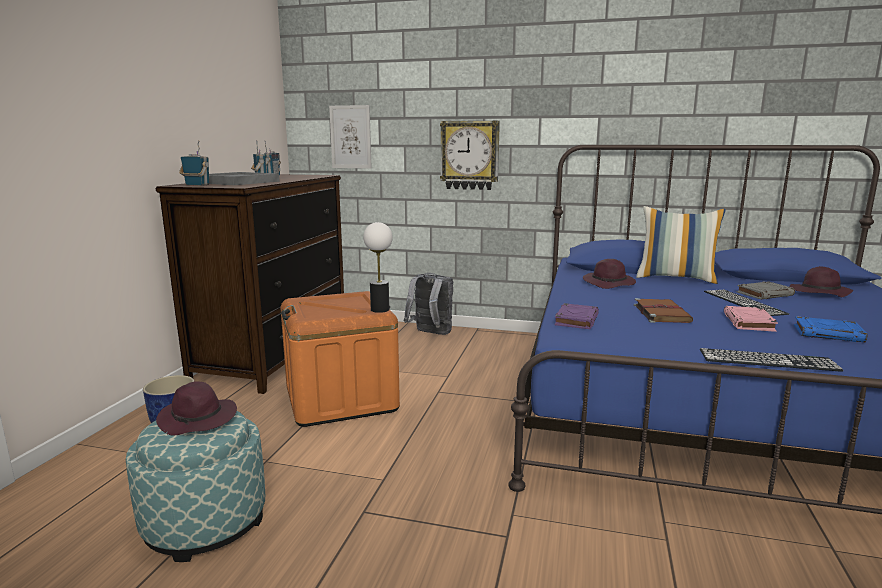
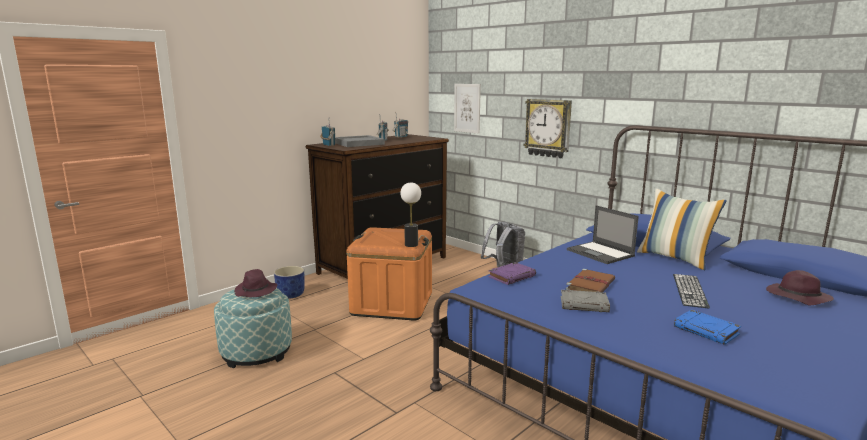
camera: 30 degrees right, 0 degrees up
purple hat [583,259,636,289] -> laptop [567,205,639,264]
keyboard [700,348,843,372] -> none
pink book [724,306,778,332] -> none
grey book [737,281,795,299] -> grey book moved to [561,290,610,312]

